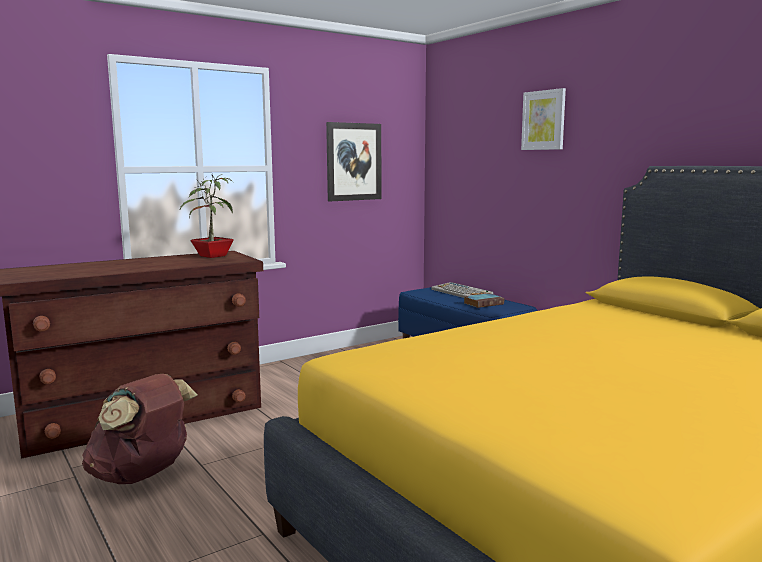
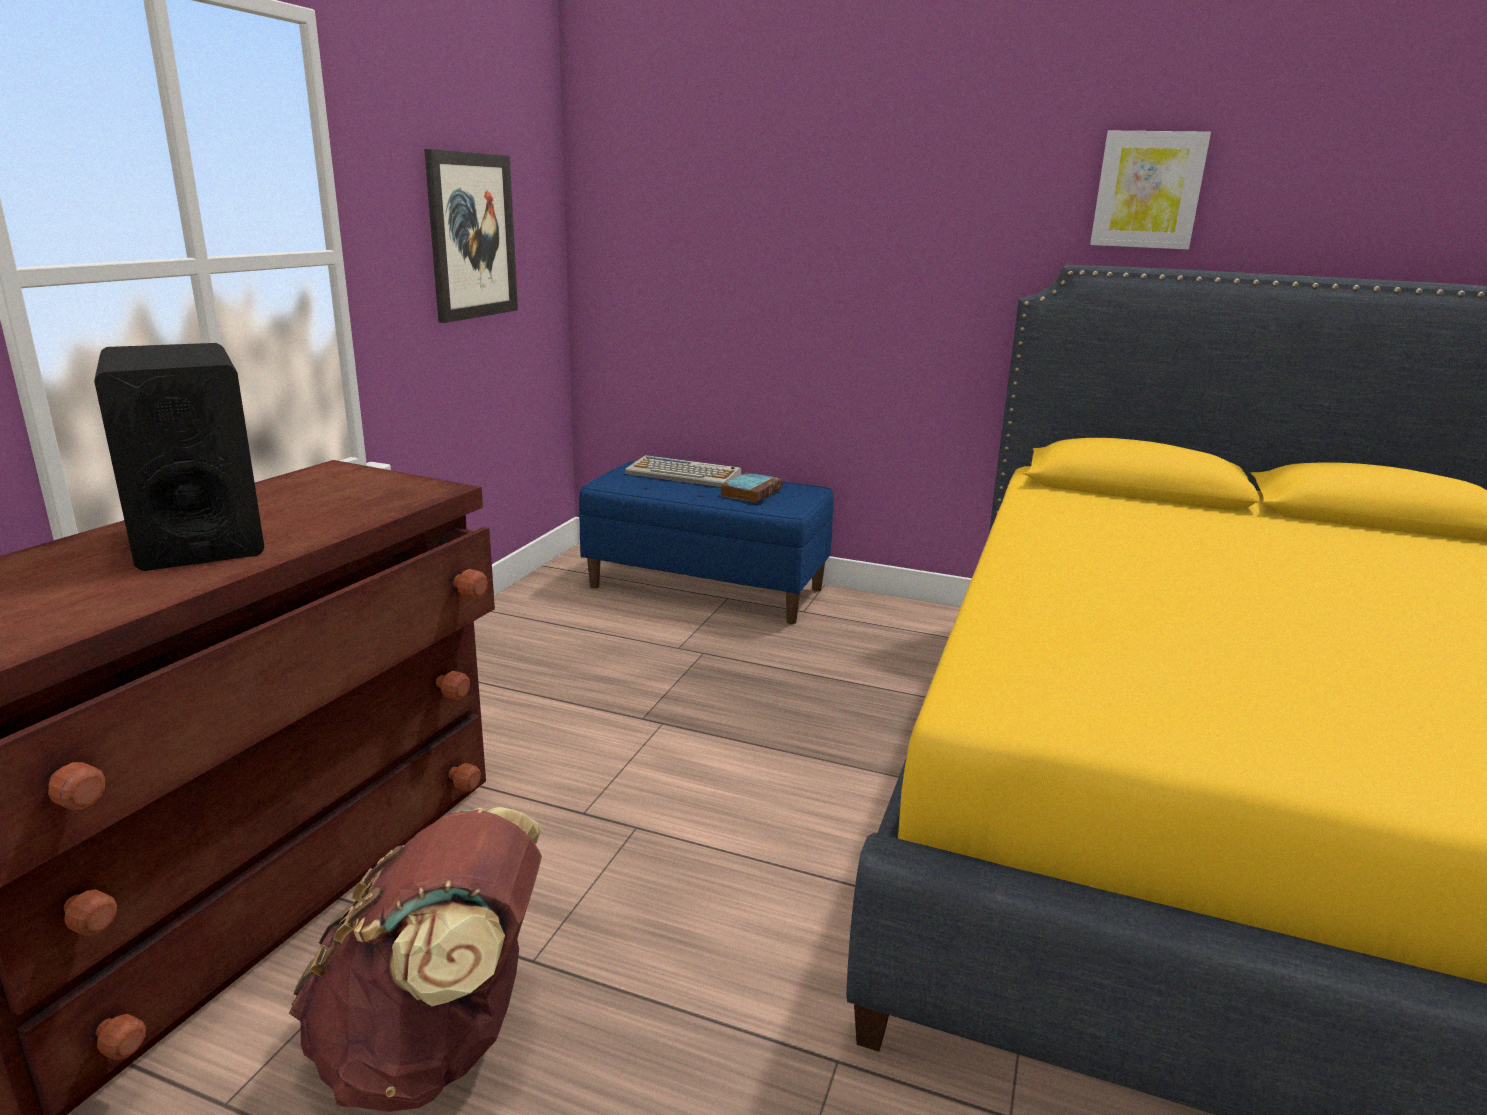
camera: 35 degrees left, 10 degrees up
potted plant [179,174,234,258] -> none
picture [521,88,566,150] -> picture moved to [1090,131,1211,250]
none -> black speaker [94,343,264,571]

